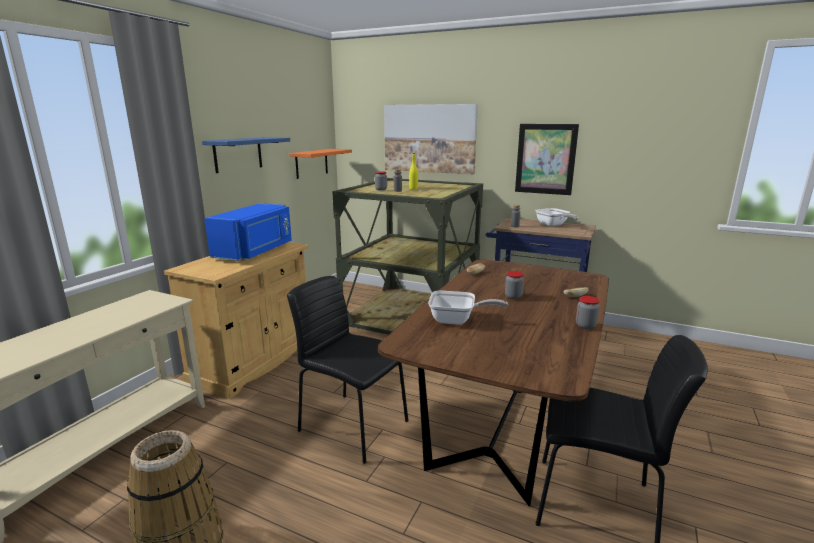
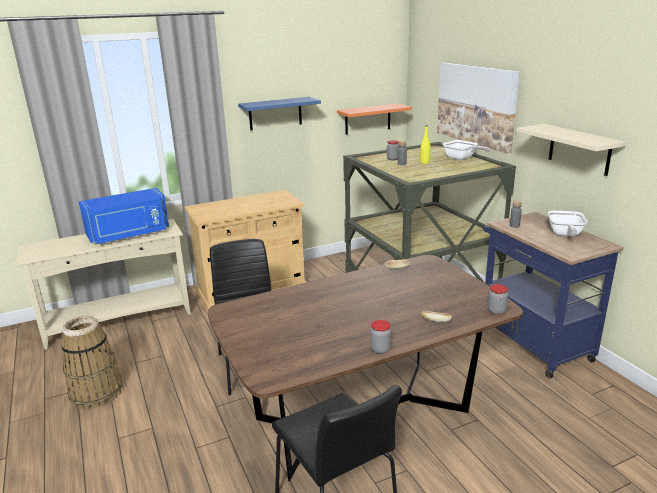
camera: 40 degrees right, 5 degrees up
blue microwave [204,203,292,261] -> blue microwave moved to [79,188,169,244]
frying pan [428,291,508,325] -> frying pan moved to [443,140,490,160]
jar [505,271,524,299] -> jar moved to [488,284,508,315]
picture [515,124,579,195] -> beige shelf [517,124,626,176]

